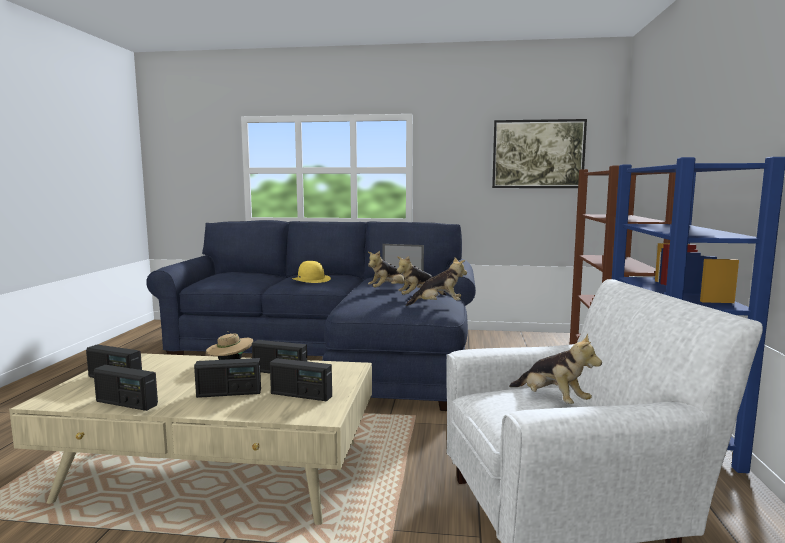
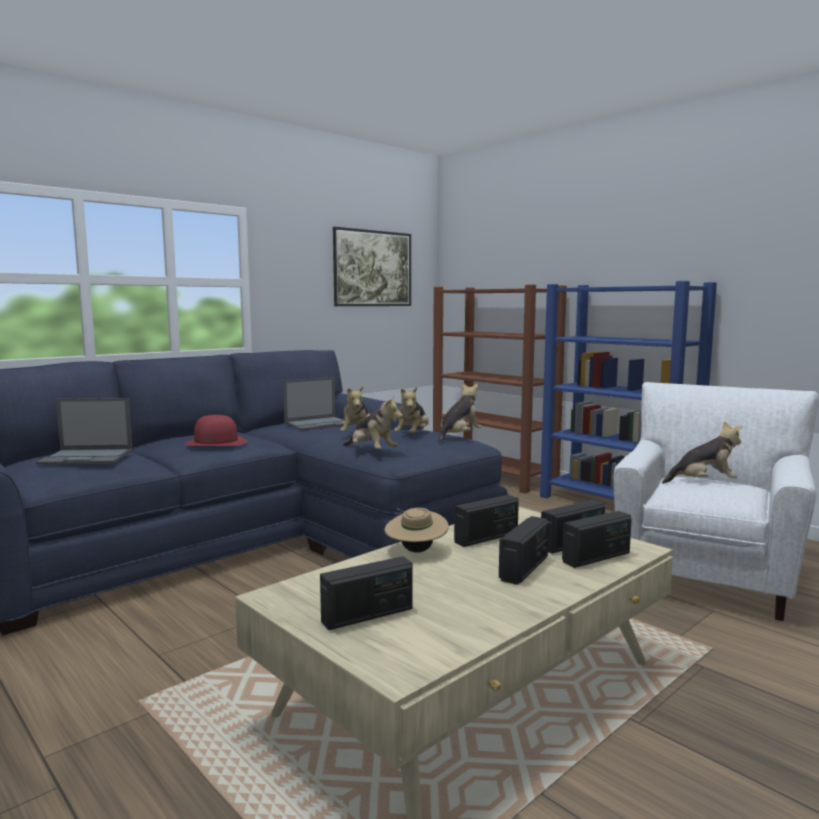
camera: 50 degrees left, 0 degrees up
radio [93,365,158,411] -> radio moved to [562,511,632,568]
yellow hat [292,261,331,283] -> red hat [185,415,247,446]
none -> laptop [36,398,133,465]
none -> plush toy [343,396,403,449]

